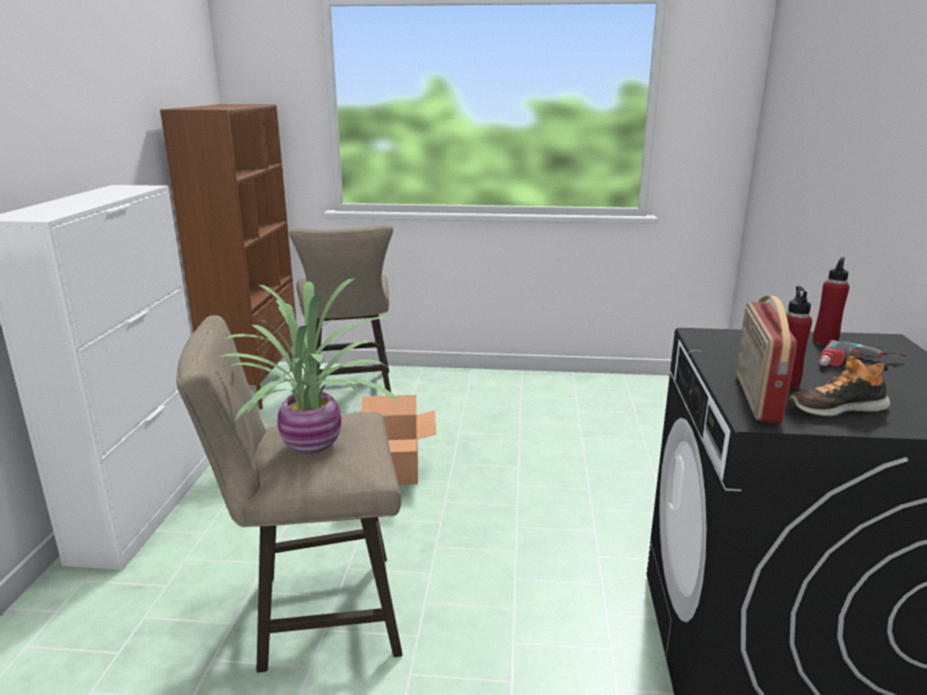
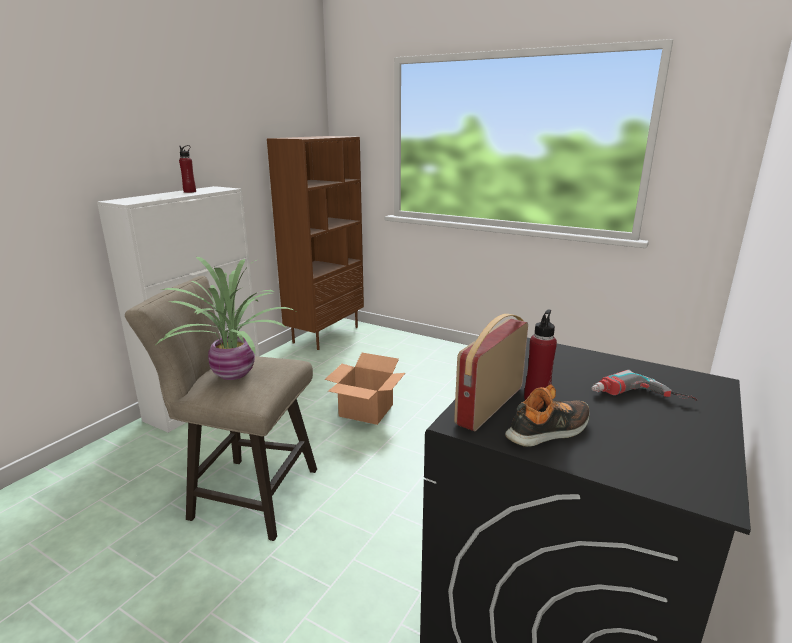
camera: 25 degrees right, 0 degrees up
beige stool [289,224,393,396] -> none
shoe [789,356,891,417] -> shoe turned 135 degrees clockwise [505,384,590,447]
red bottle [813,257,849,346] -> red bottle moved to [179,145,196,193]

